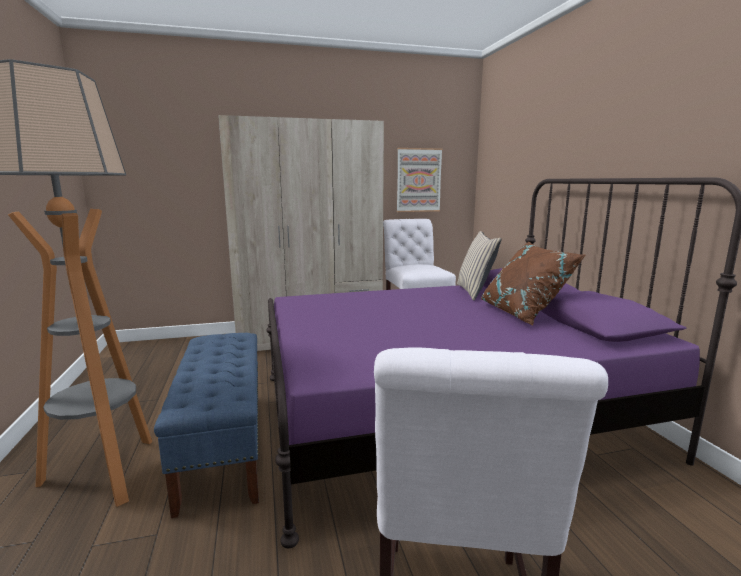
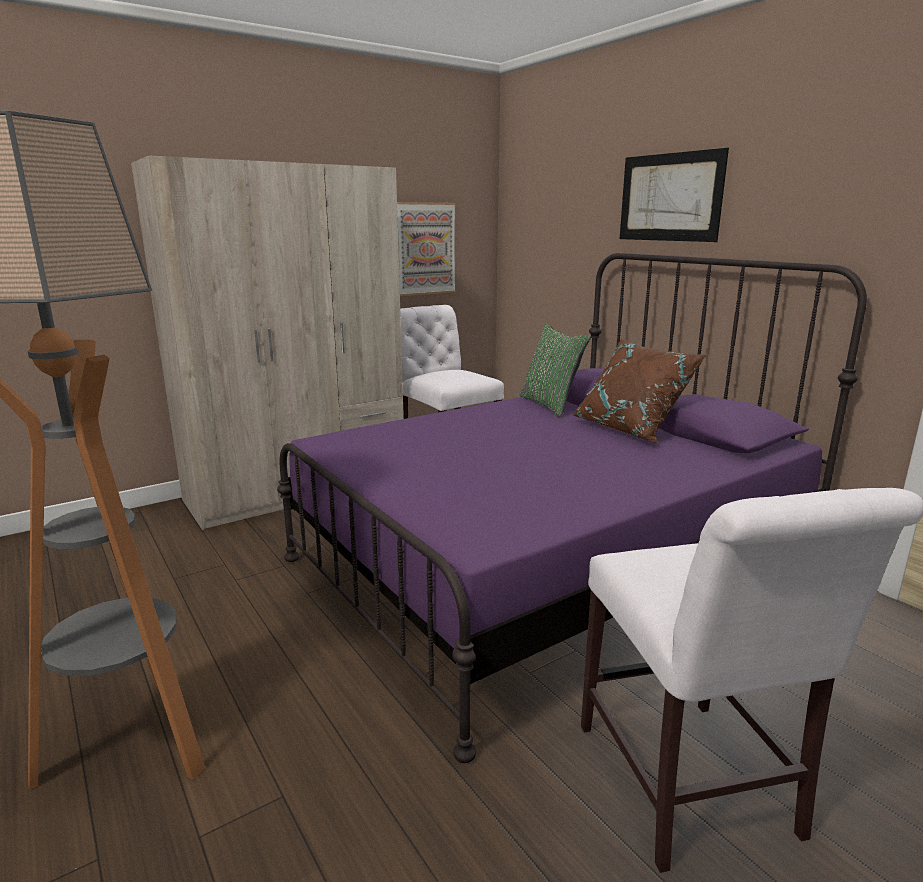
camera: 20 degrees left, 5 degrees up
blue bench [154,333,259,518] -> none
beige pillow [457,231,502,300] -> green pillow [519,324,591,418]
none -> picture [620,148,729,242]

